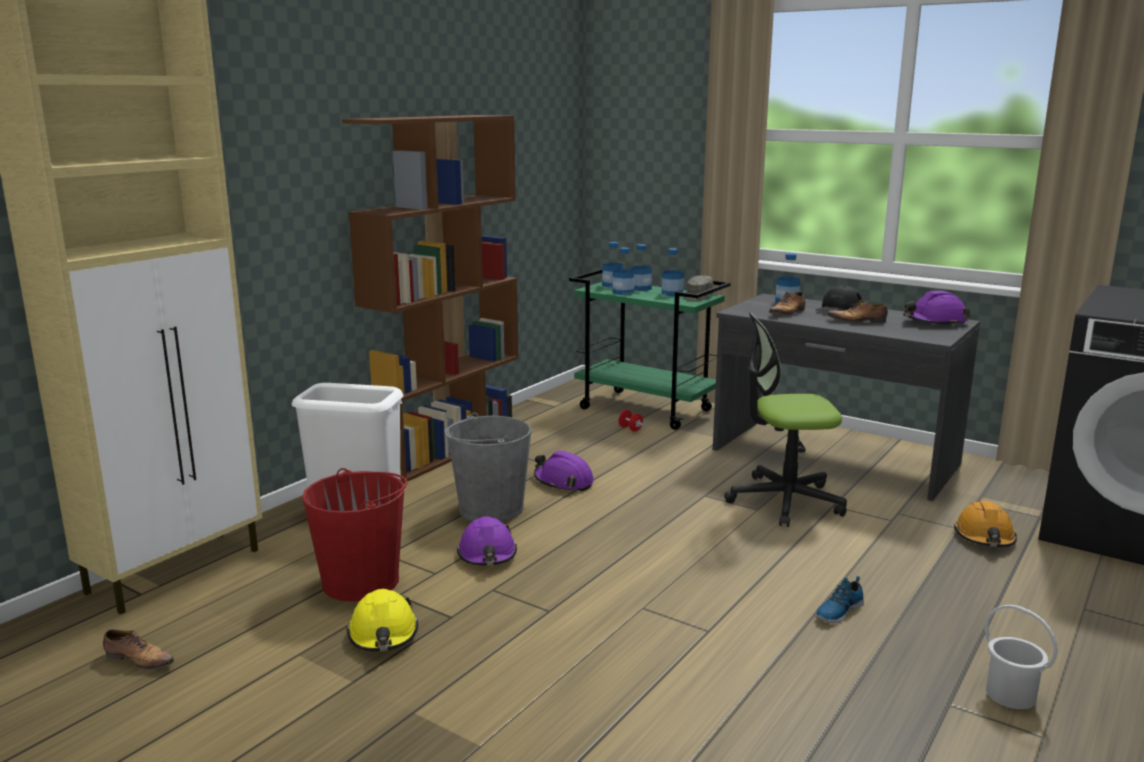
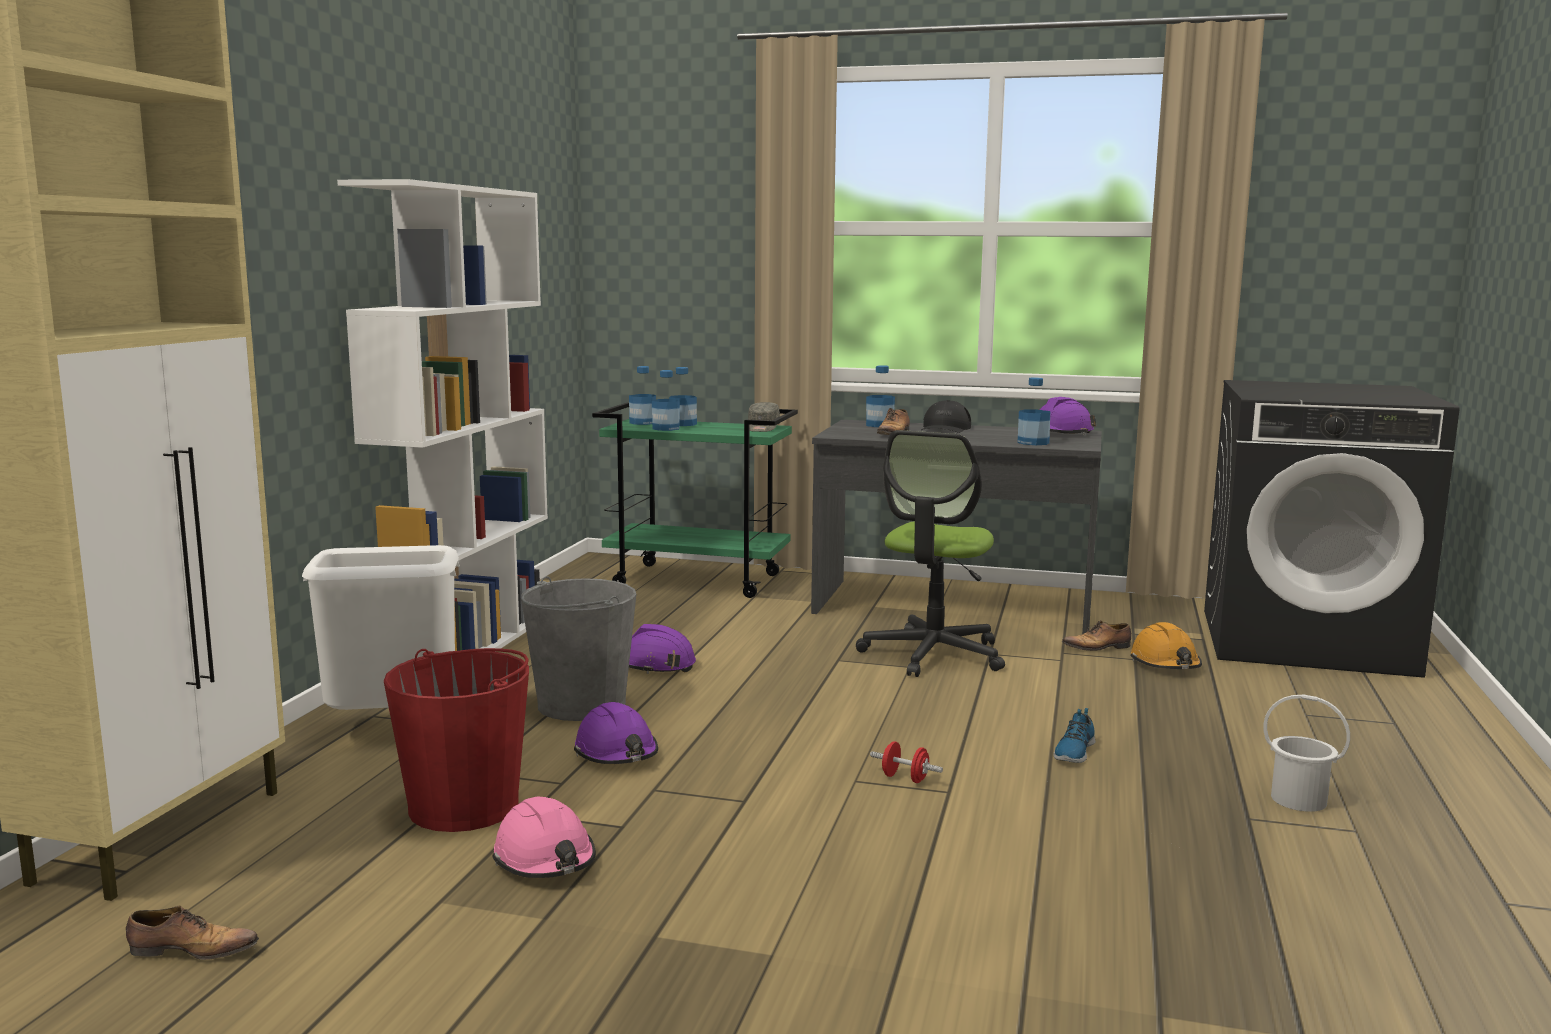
camera: 20 degrees left, 5 degrees down
brown bookcase [342,115,519,483] -> white bookcase [337,179,548,652]
yellow hard hat [347,589,418,652] -> pink hard hat [493,797,596,878]
red dumbbell [617,410,646,432] -> red dumbbell moved to [870,741,943,783]
bottle [662,248,684,296] -> bottle moved to [1017,377,1050,445]
office chair [724,312,847,527] -> office chair turned 45 degrees counterclockwise [856,430,1005,677]
shoe [827,300,888,323] -> shoe moved to [1062,620,1131,651]

